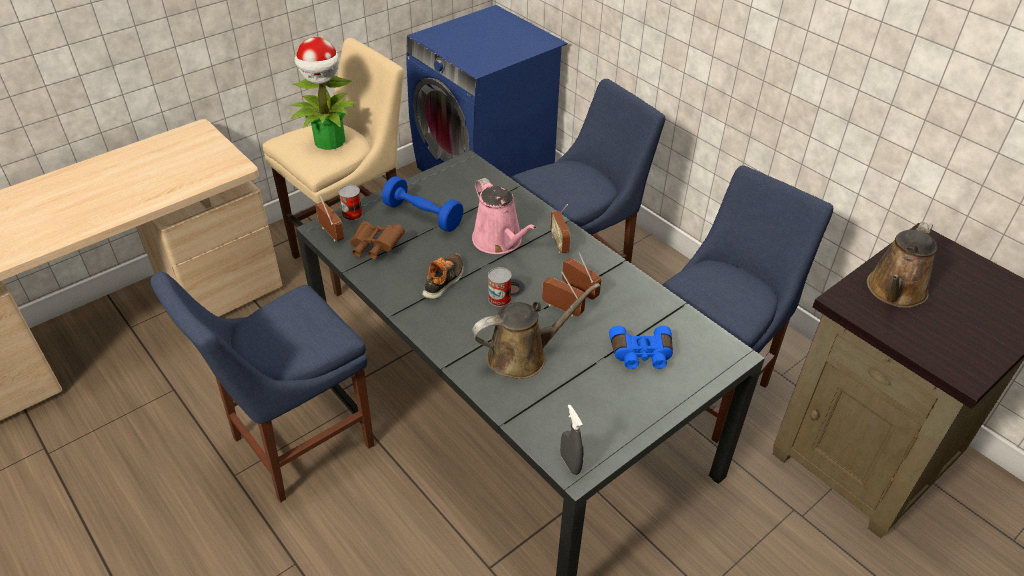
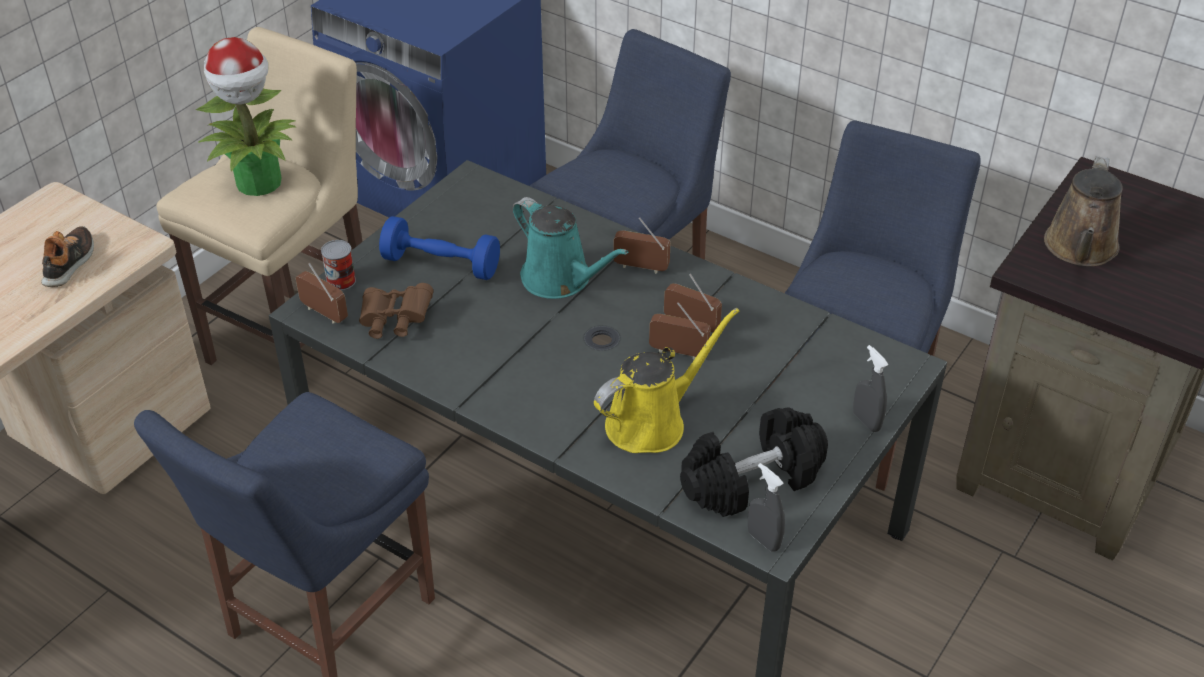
camera: 15 degrees left, 0 degrees up
shoe [422,253,463,299] -> shoe moved to [41,226,94,287]
pink watering can [472,178,537,254] -> turquoise watering can [513,197,628,299]
brown watering can [472,283,600,379] -> yellow watering can [594,308,739,453]
can [488,267,512,307] -> none
radio [550,204,570,253] -> radio turned 135 degrees clockwise [613,218,671,274]
blue binoculars [609,326,673,369] -> none
none -> black dumbbell [680,407,828,517]
none -> grey spray bottle [853,345,888,432]

